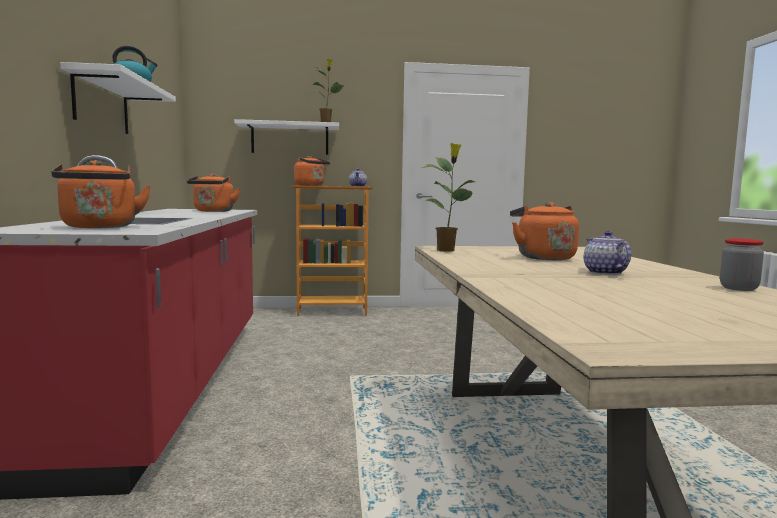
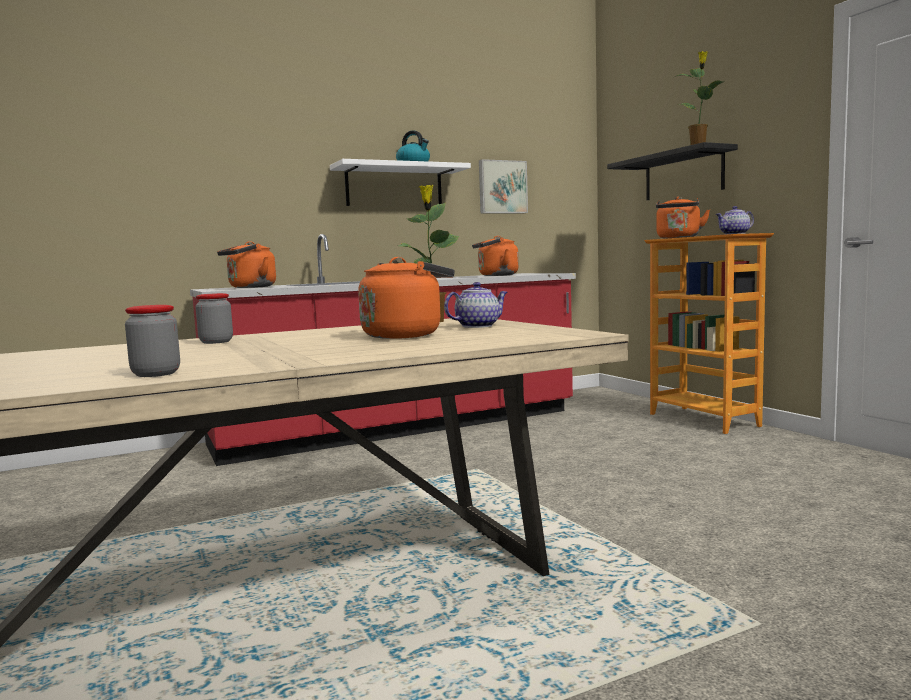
camera: 70 degrees right, 0 degrees up
white shelf [234,119,339,155] -> black shelf [607,142,738,200]
teapot [584,231,631,275] -> teapot moved to [444,282,508,328]
none -> jar [196,293,233,344]
none -> picture [479,159,528,214]

